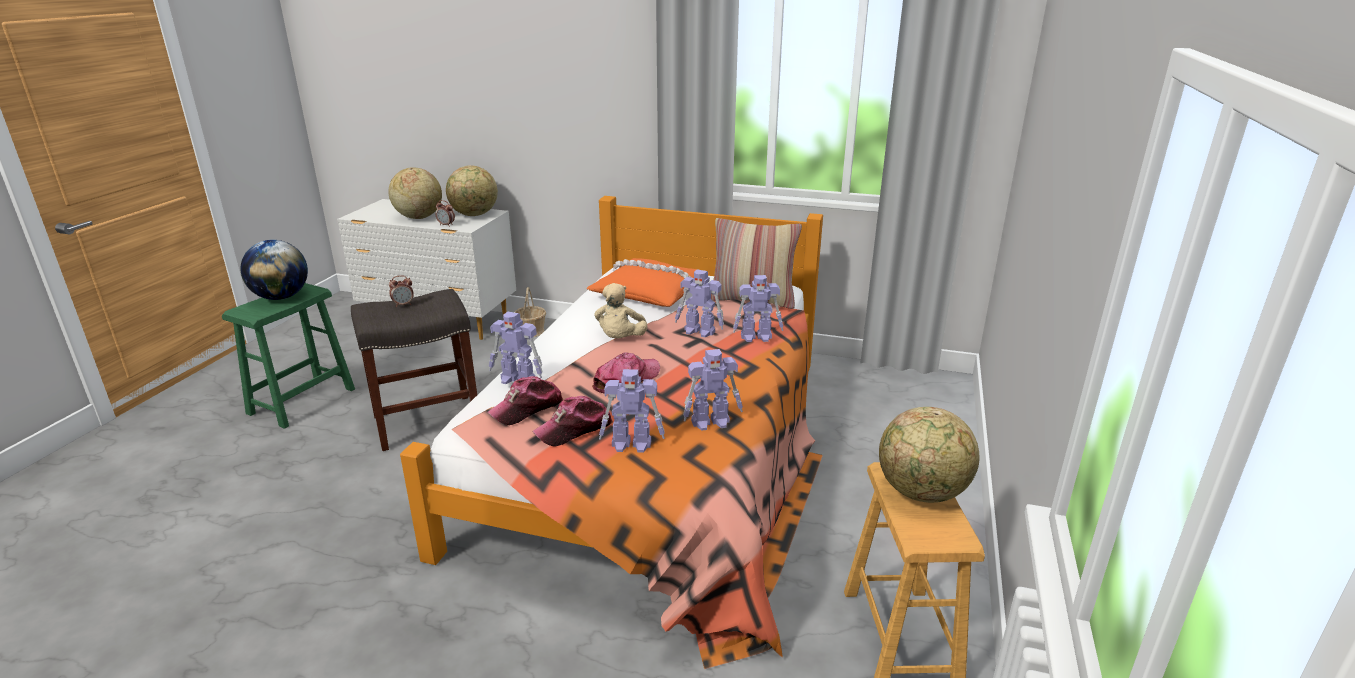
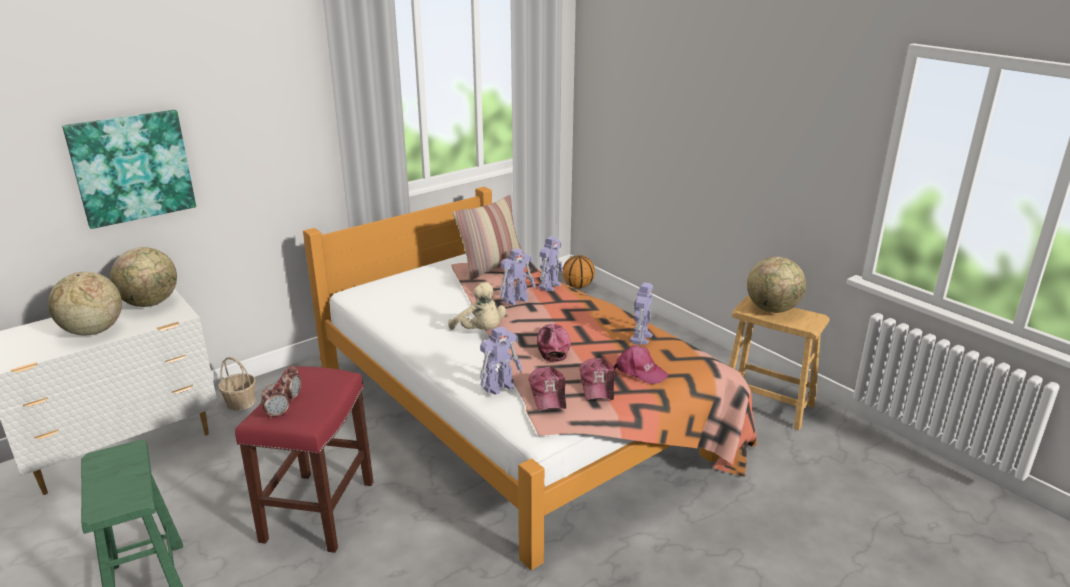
camera: 55 degrees left, 0 degrees up
globe [240,240,308,300] -> none
grey stool [351,289,477,451] -> red stool [235,366,373,553]
alarm clock [436,200,455,227] -> alarm clock moved to [261,383,290,419]
orange pillow [586,258,709,307] -> none
toy robot [599,369,665,453] -> pink cap [614,345,669,384]
none -> picture [62,110,196,229]
none -> basketball [563,255,595,288]

